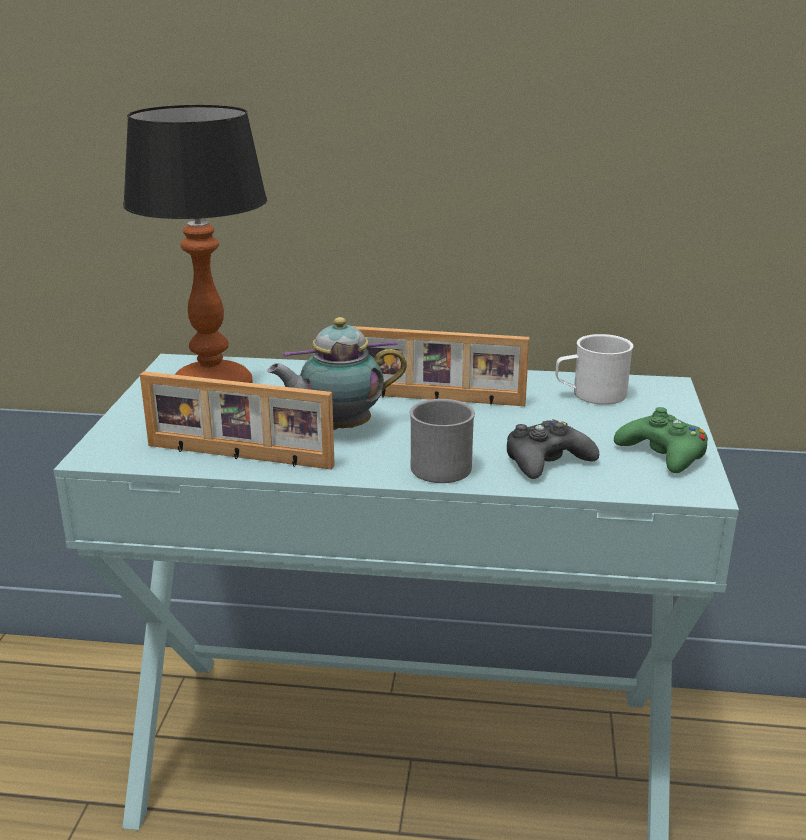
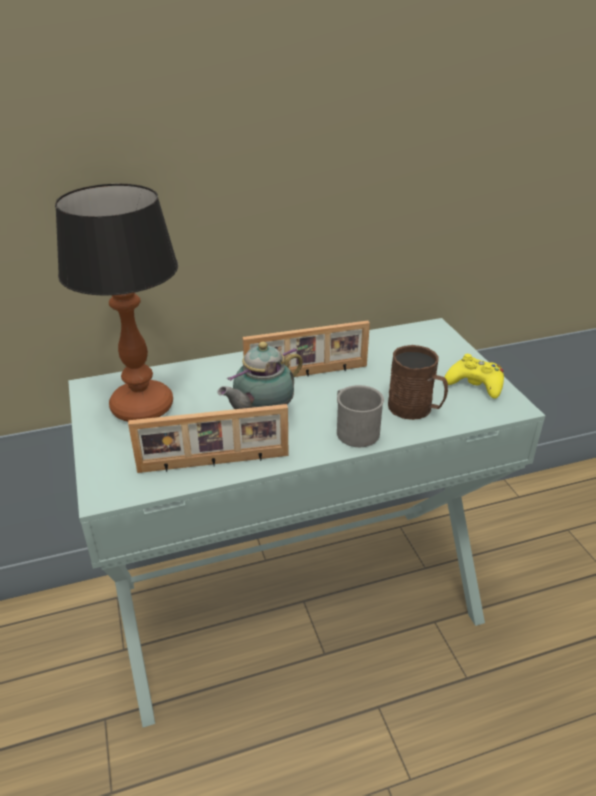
camera: 25 degrees left, 10 degrees up
black game controller [507,419,599,479] -> brown mug [388,345,448,420]
white mug [555,334,633,405] -> none
green game controller [614,407,708,473] -> yellow game controller [445,354,504,399]

